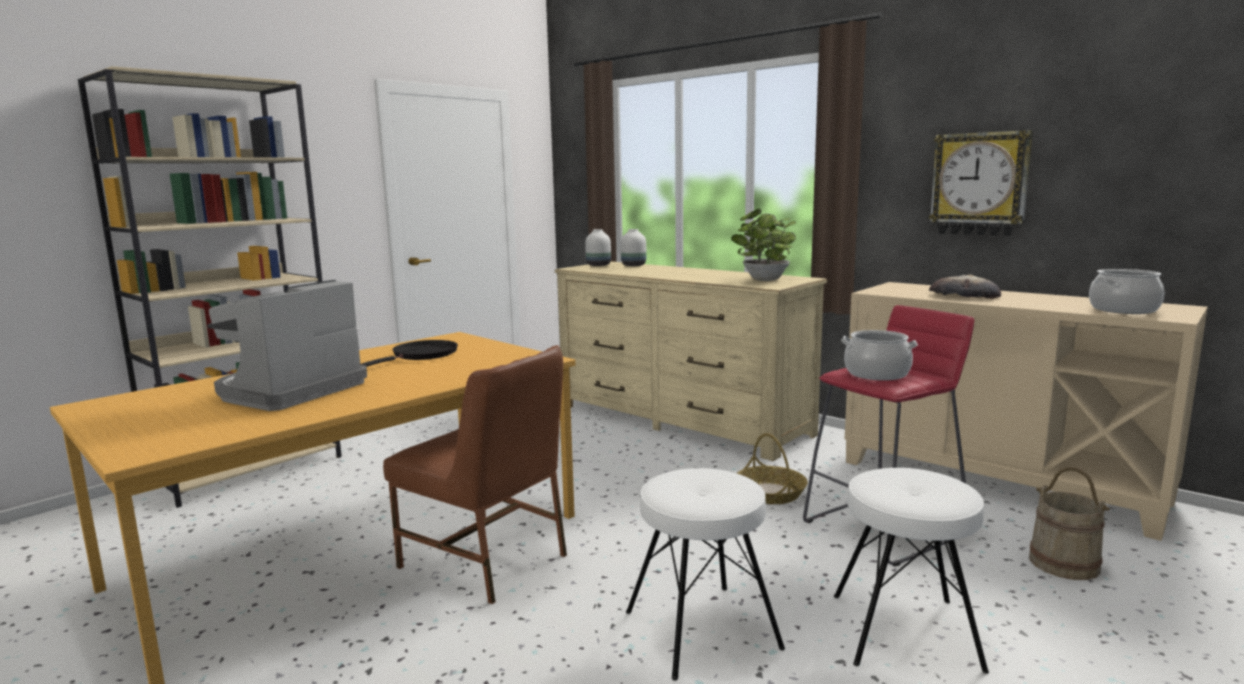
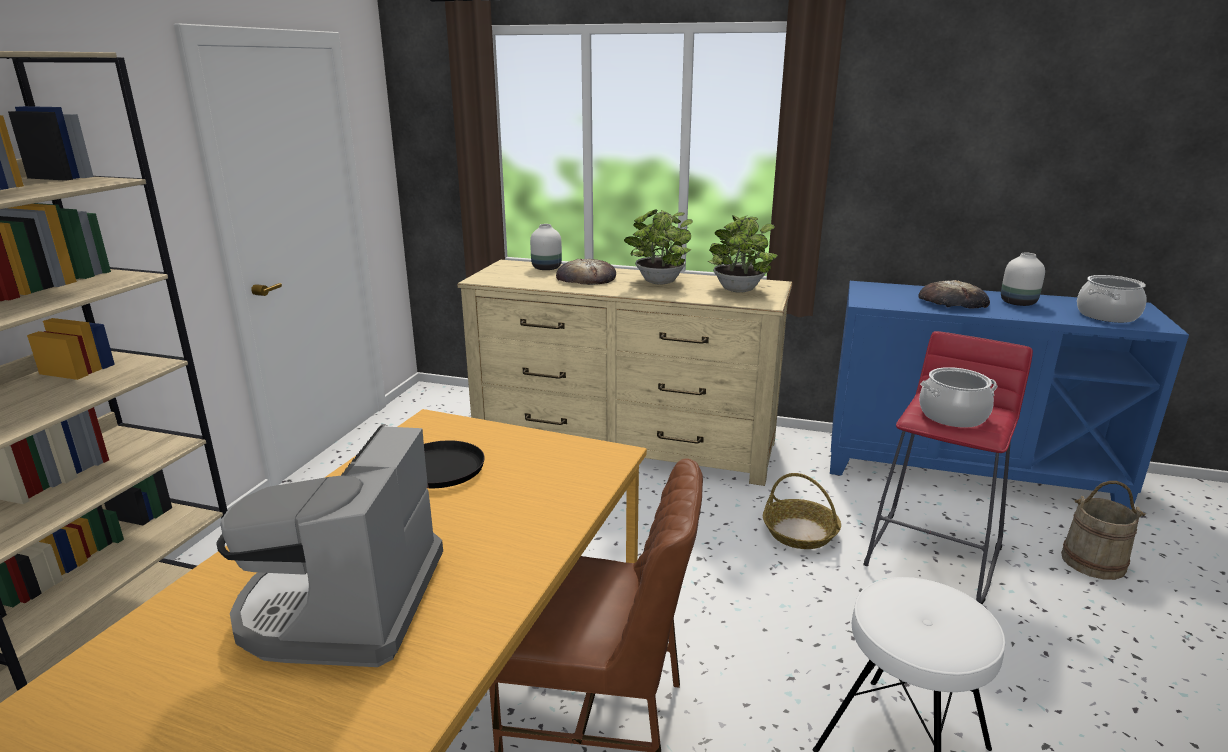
camera: 25 degrees left, 10 degrees up
white vase [585,229,611,266] -> white vase moved to [1001,253,1045,306]
white stool [834,468,989,674] -> none
beige cabinet [845,282,1208,541] -> blue cabinet [830,281,1189,510]
wall clock [929,130,1033,236] -> none
none -> bread [556,259,616,285]
none -> potted plant [624,209,693,285]

